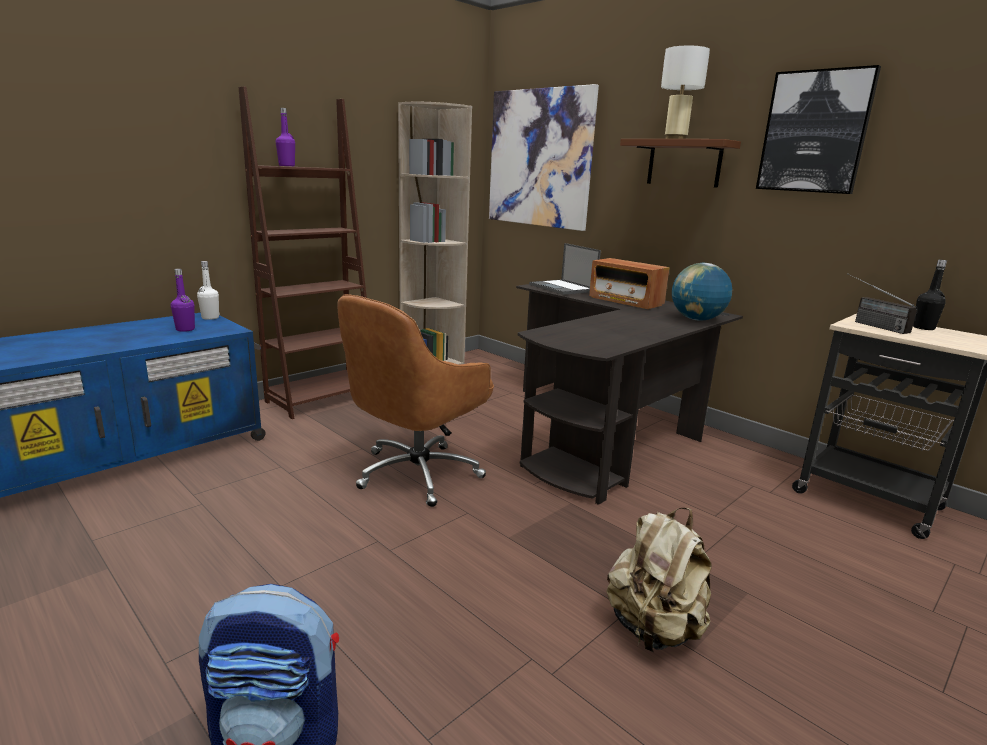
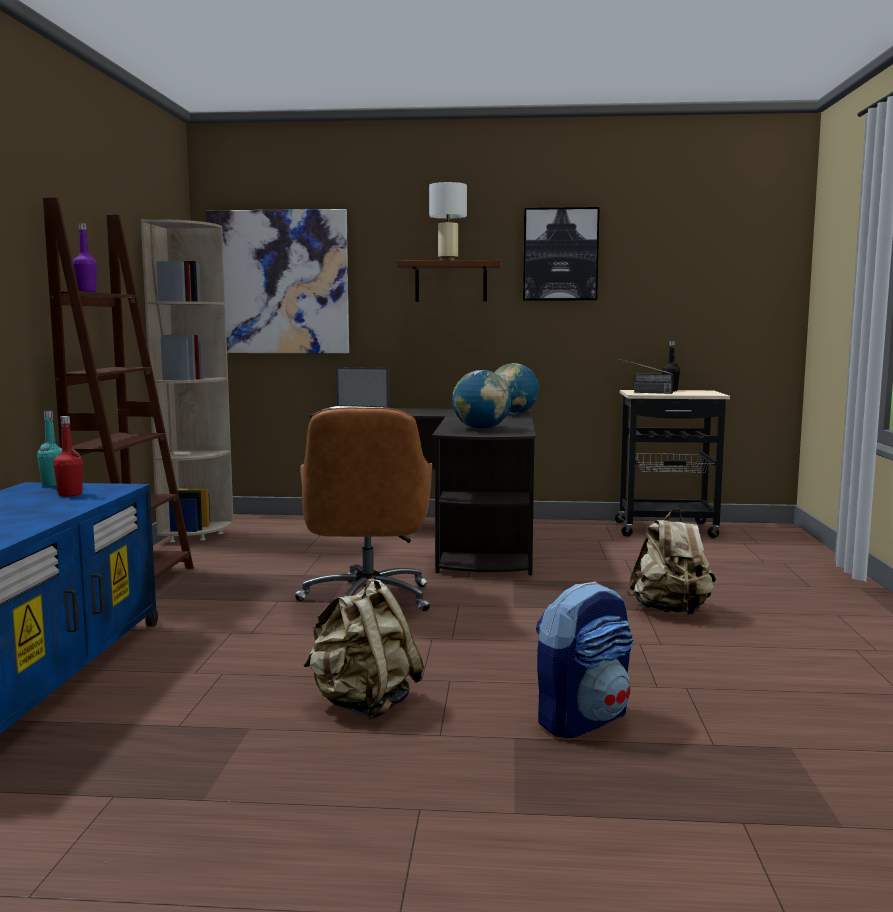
camera: 40 degrees left, 10 degrees down
purple bottle [171,269,195,332] -> red bottle [53,416,83,497]
white bottle [197,261,220,320] -> turquoise bottle [37,411,62,487]
radio [589,258,670,309] -> none
none -> beige backpack [304,578,424,719]
none -> globe [452,370,511,429]

